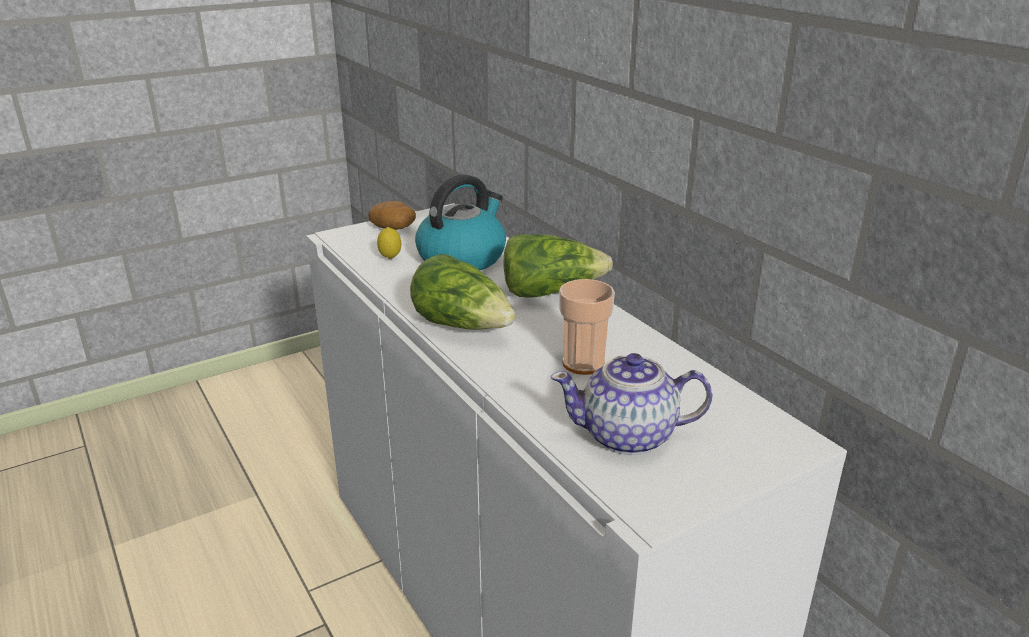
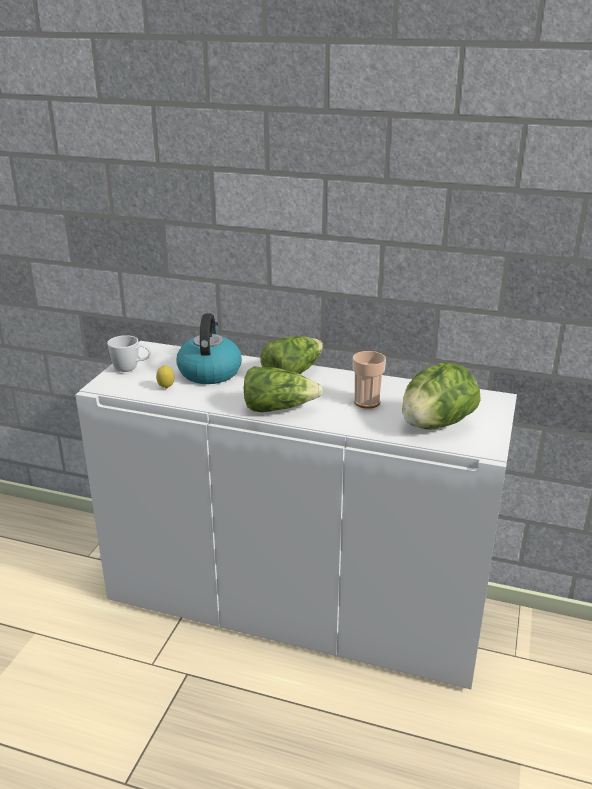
camera: 40 degrees left, 0 degrees up
potato [368,201,416,230] -> white mug [107,335,151,372]
teapot [550,353,713,455] -> lettuce [402,362,481,430]

